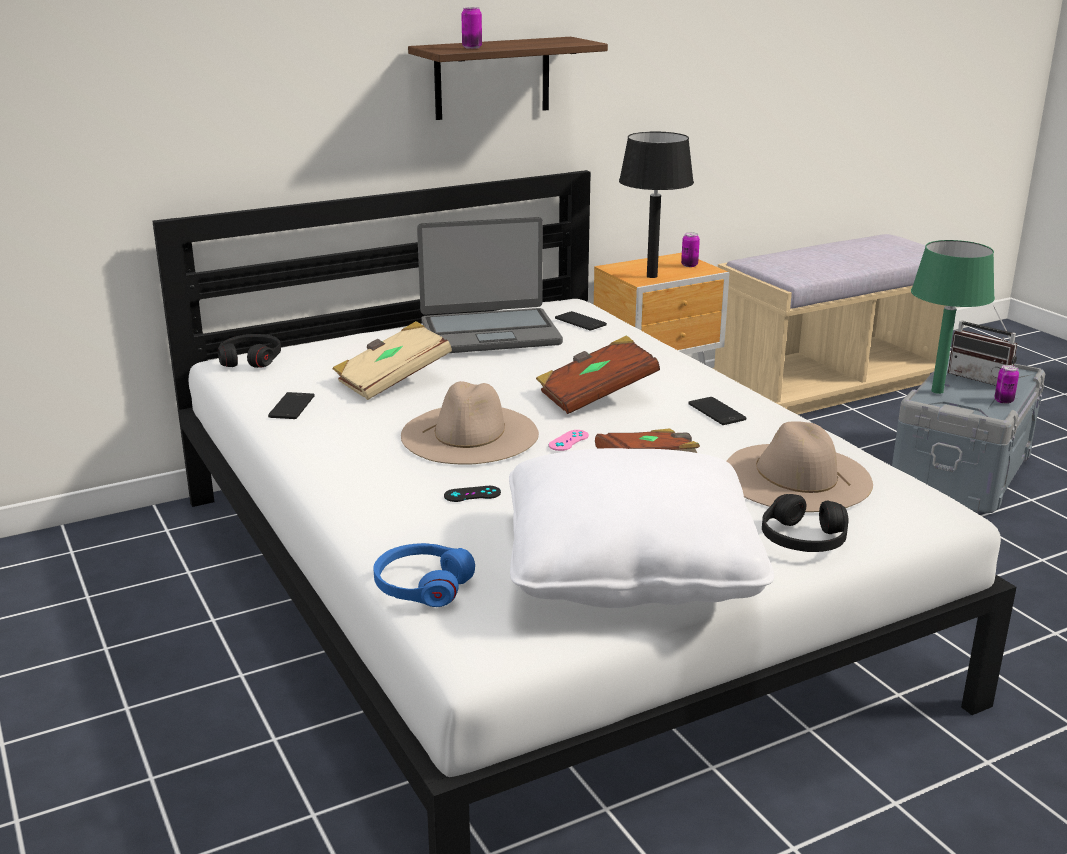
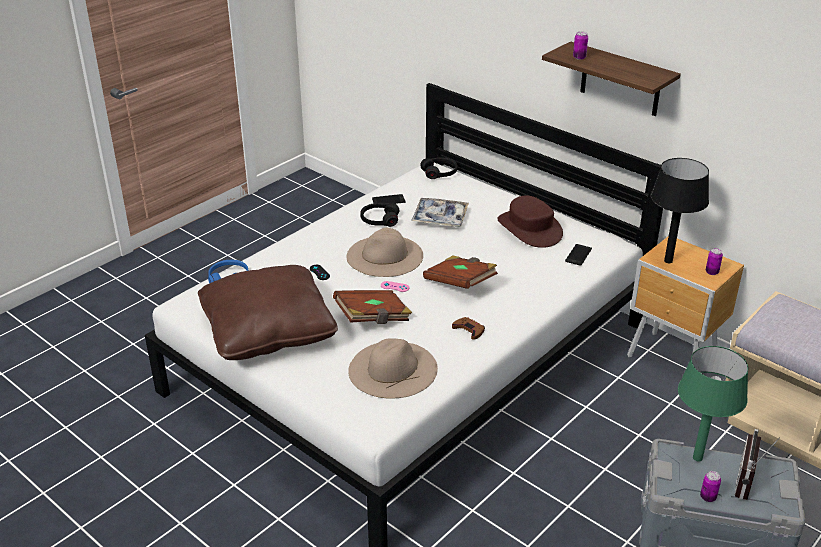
camera: 70 degrees right, 10 degrees up
beige book [333,321,452,400] -> tray [411,198,469,227]
laptop [417,217,563,353] -> brown hat [497,195,563,248]
white pillow [509,448,774,608] -> brown pillow [198,265,338,360]
phone [688,397,746,425] -> brown game controller [452,317,485,340]
black headphones [762,494,848,552] -> black headphones moved to [360,203,399,227]

